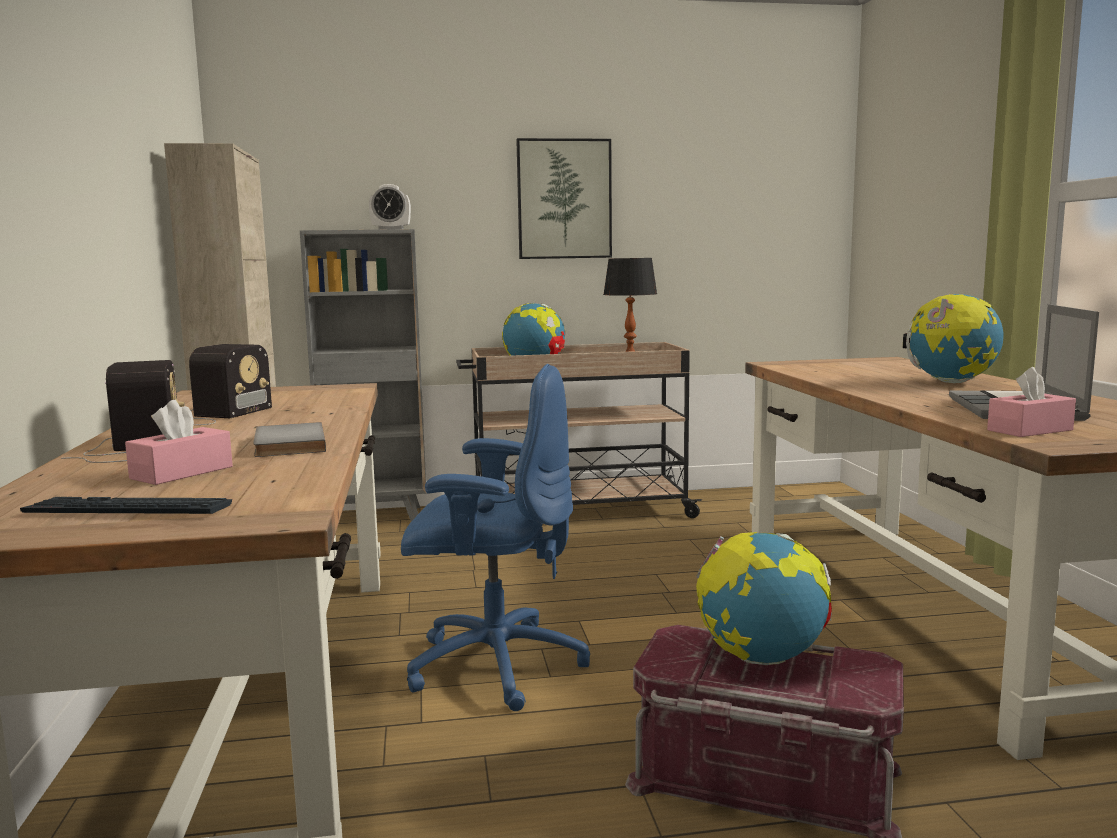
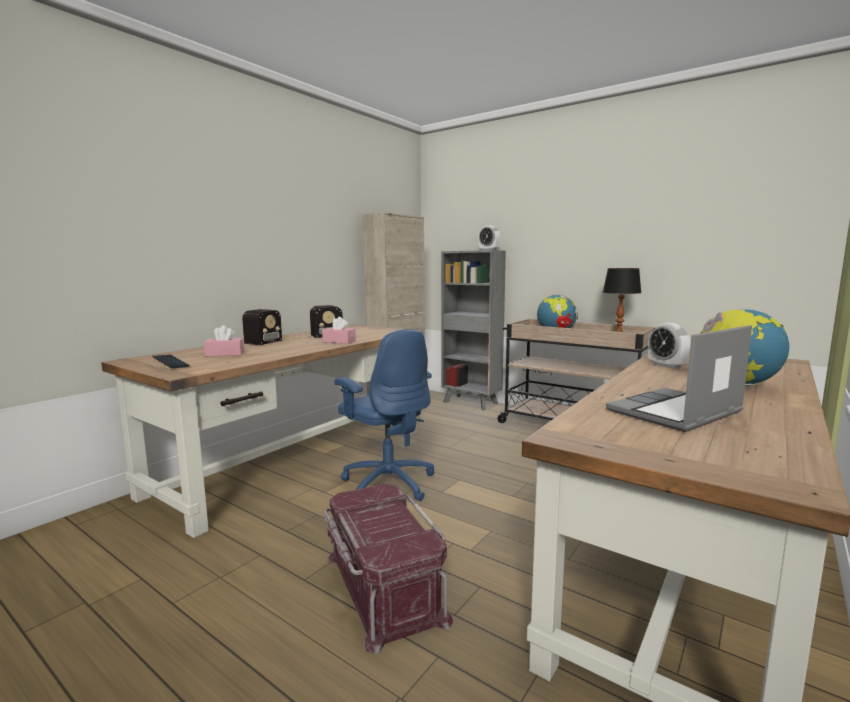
camera: 45 degrees right, 0 degrees up
grey book [253,422,326,457] -> none
picture [516,138,612,259] -> none
globe [696,532,832,665] -> none
pink tissue box [987,367,1076,437] -> pink tissue box moved to [322,317,356,344]
none -> alarm clock [648,323,690,369]

